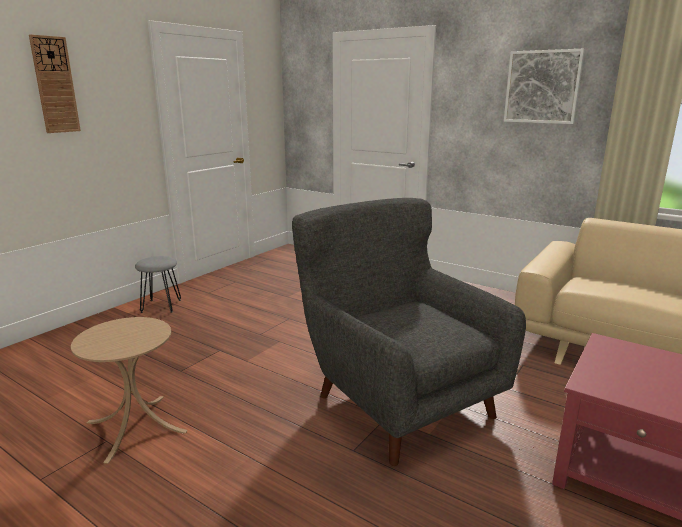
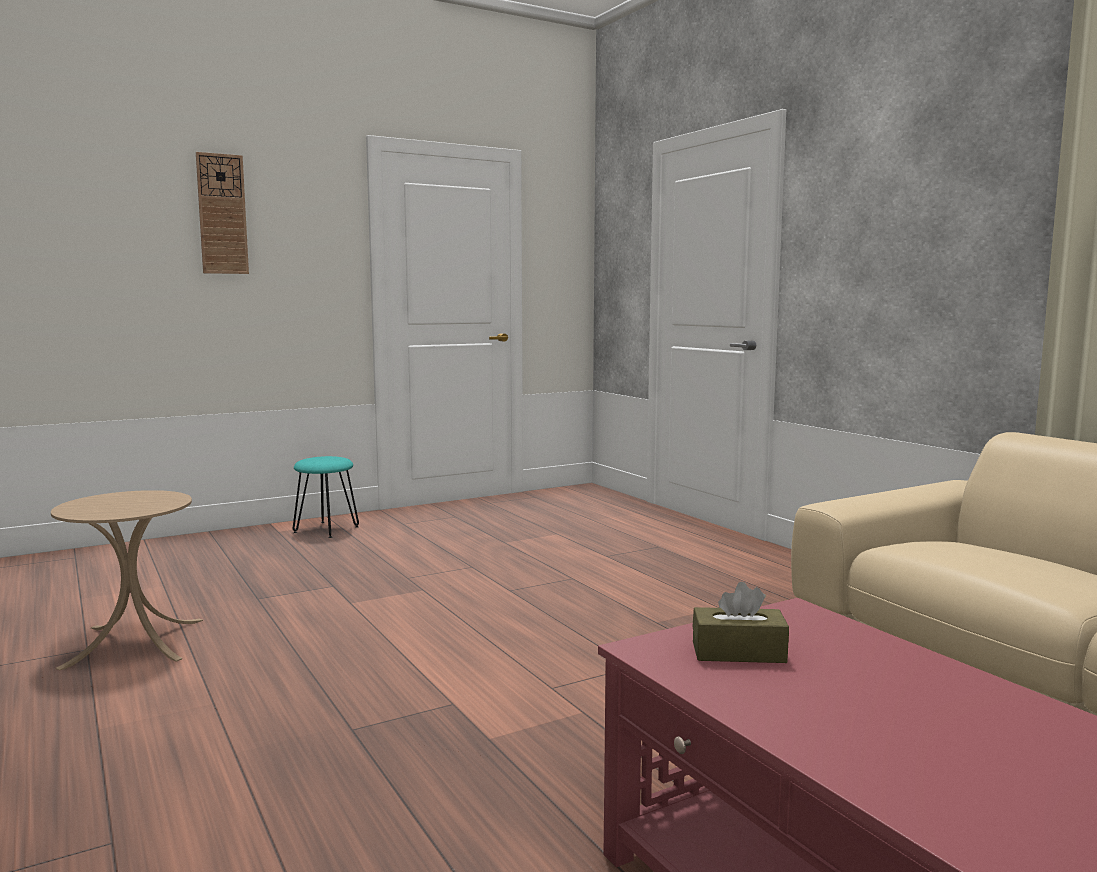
camera: 25 degrees right, 10 degrees down
grey stool [135,256,181,313] -> turquoise stool [293,456,359,538]
grey armchair [292,198,526,466] -> none
picture [504,49,585,124] -> none
none -> brown tissue box [692,582,789,663]

